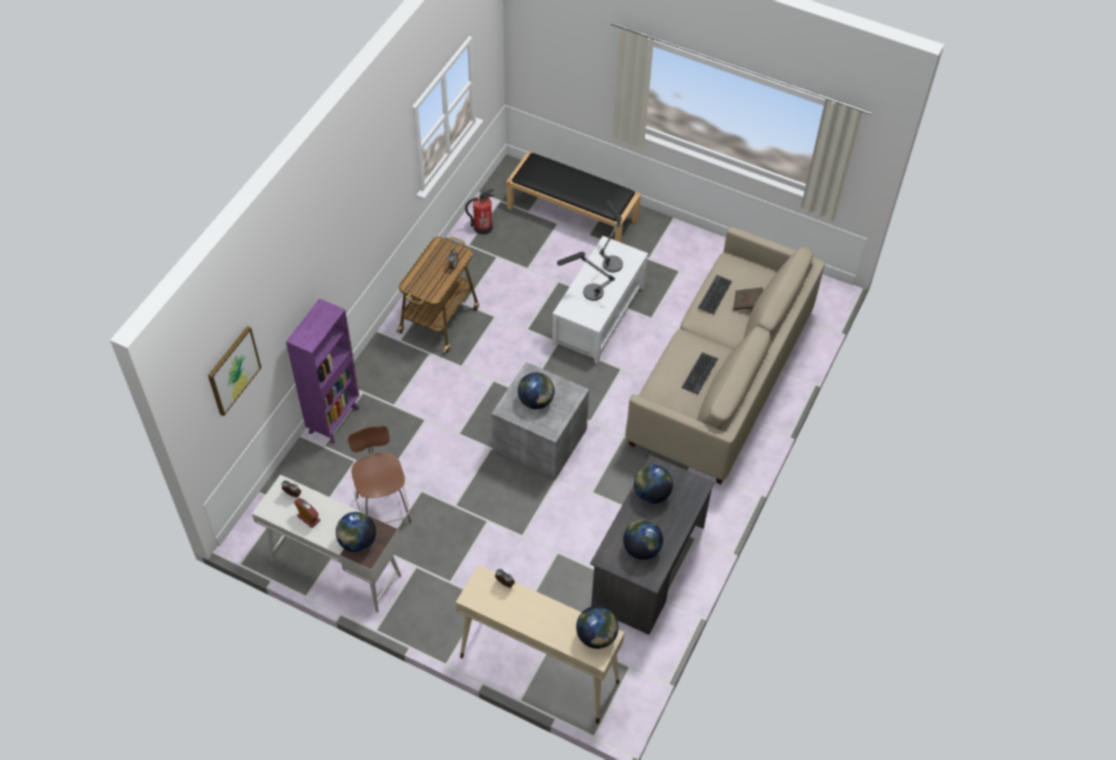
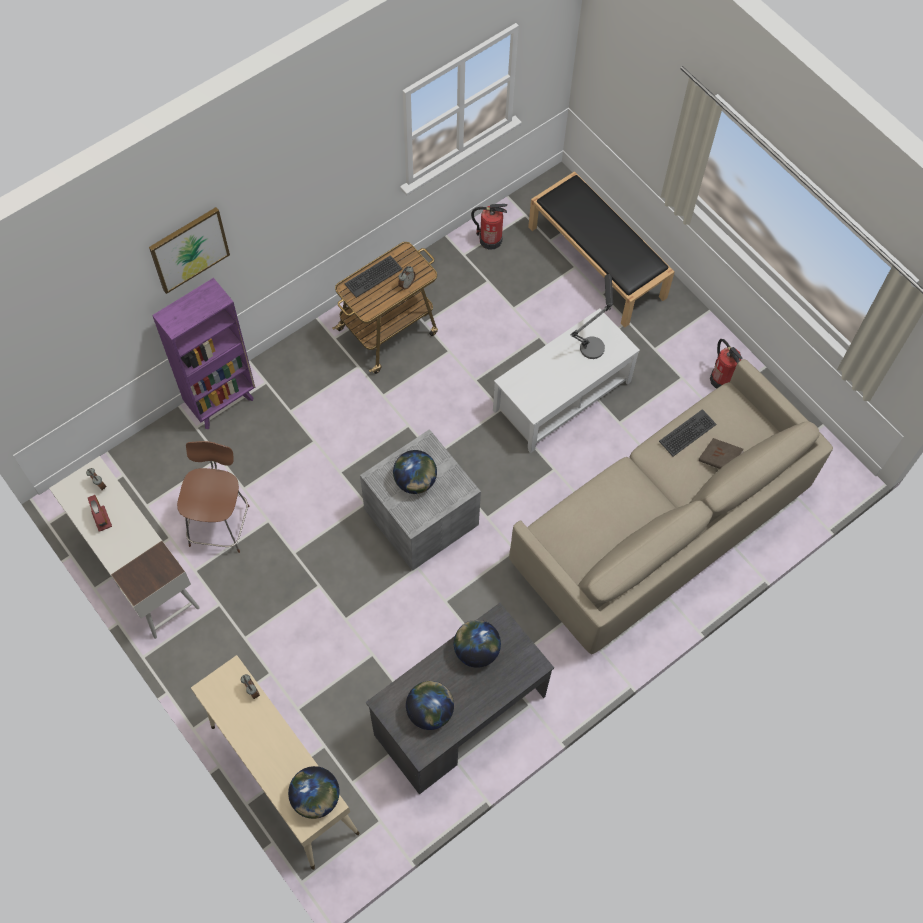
camera: 25 degrees right, 10 degrees up
picture [208,326,261,416] -> picture moved to [149,207,230,294]
globe [336,512,376,552] -> none
table lamp [557,252,615,301] -> none
keyboard [681,352,718,394] -> keyboard moved to [344,255,402,298]
none -> fire extinguisher [710,339,743,389]

